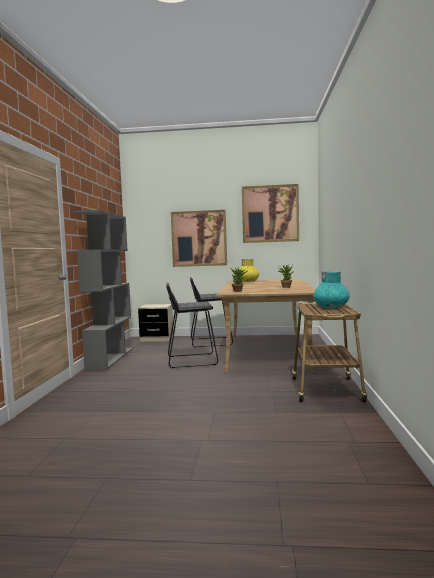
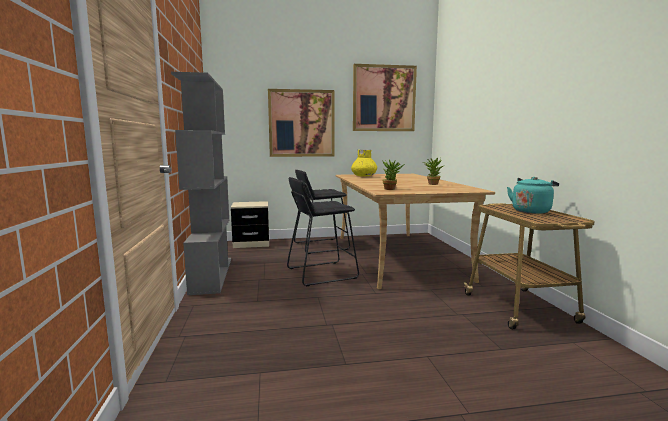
camera: 15 degrees left, 5 degrees up
turquoise vase [313,271,350,308] -> turquoise kettle [507,177,559,214]

